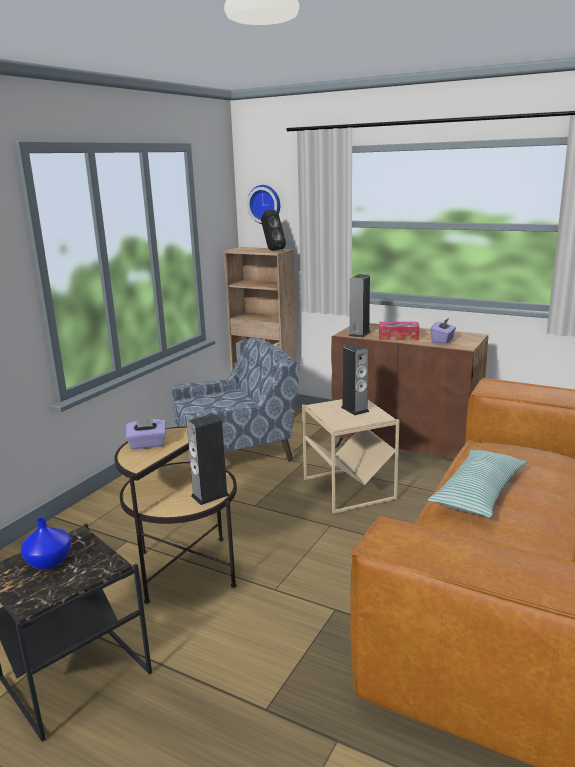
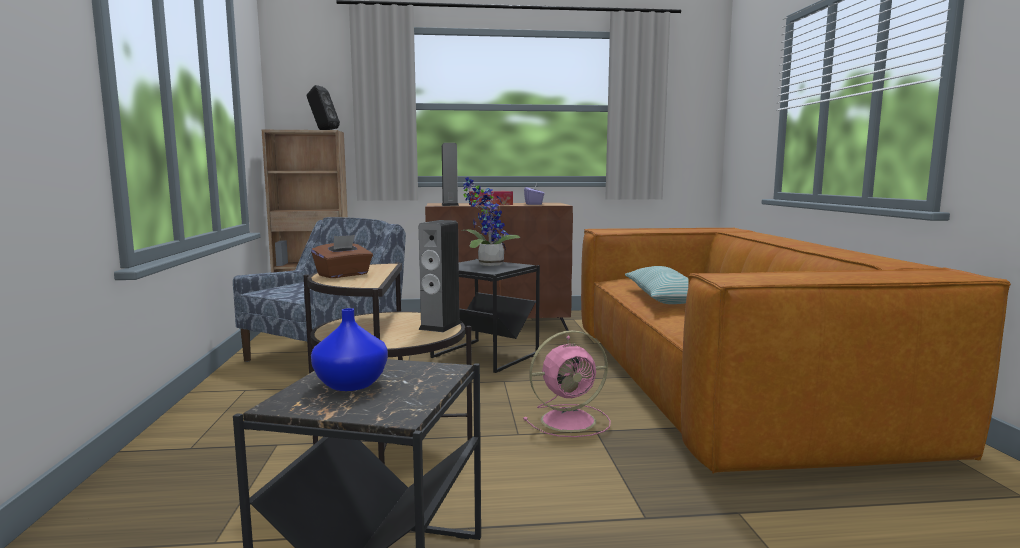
camera: 35 degrees left, 10 degrees down
purple tissue box [126,418,166,449] -> brown tissue box [311,235,373,278]
wall clock [247,185,280,224] -> none
beige side table [302,399,399,514] -> black side table [430,259,540,373]
speaker [341,344,369,415] -> potted plant [461,177,520,266]
none -> pink fan [523,330,611,437]

